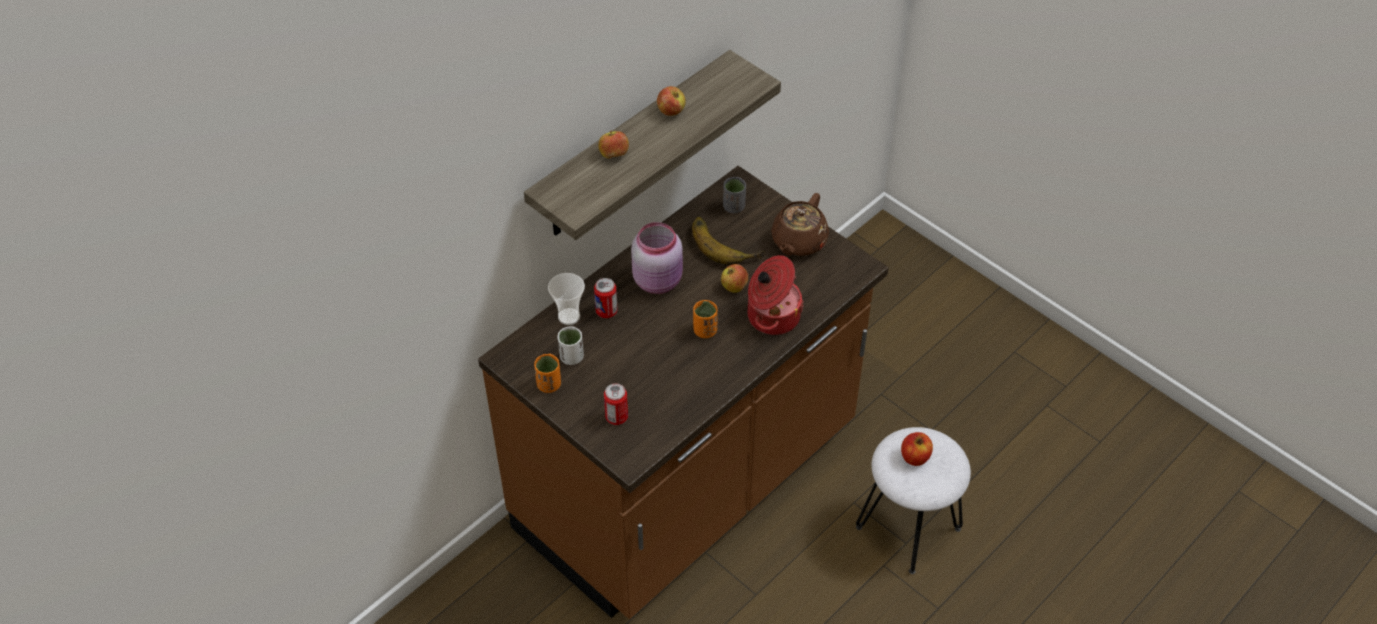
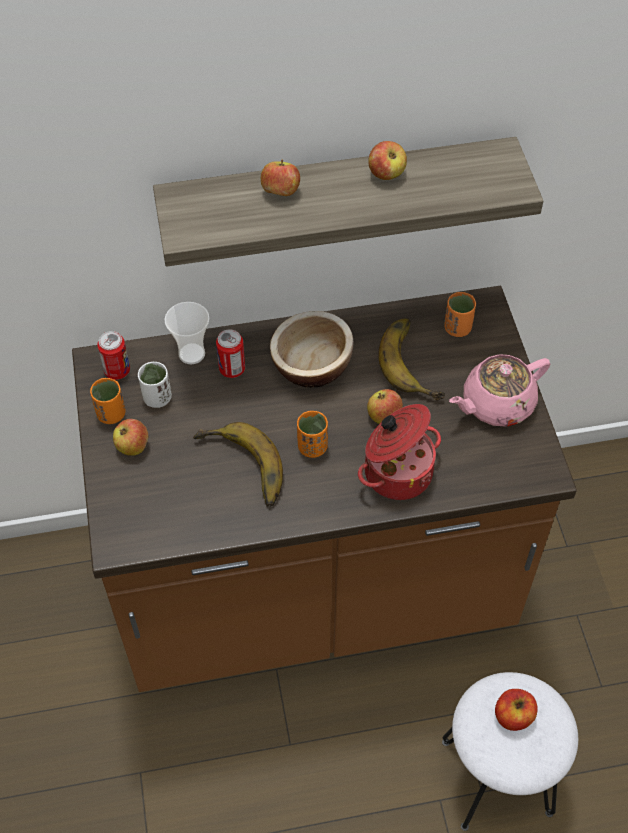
camera: 35 degrees right, 5 degrees up
can [604,383,628,425] -> can moved to [97,331,130,380]
pink jar [631,222,683,294] -> bowl [270,311,353,388]
grey cup [723,177,746,213] -> orange cup [444,292,476,337]
brown teapot [771,193,829,256] -> pink teapot [449,354,551,427]
none -> apple [113,419,148,456]
none -> banana [193,422,283,507]

